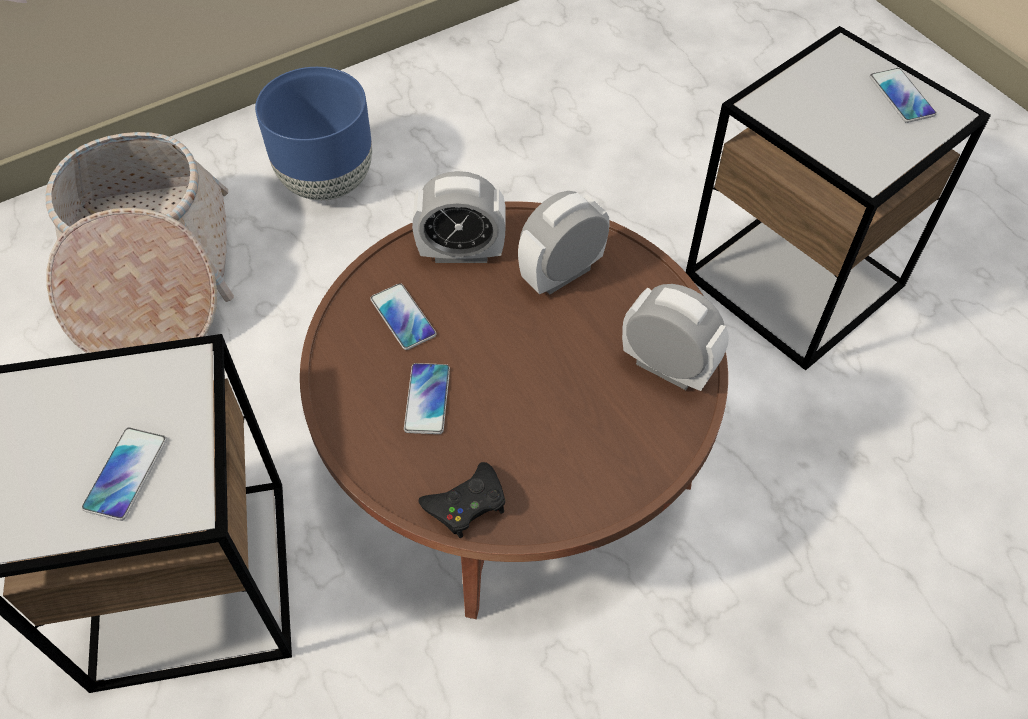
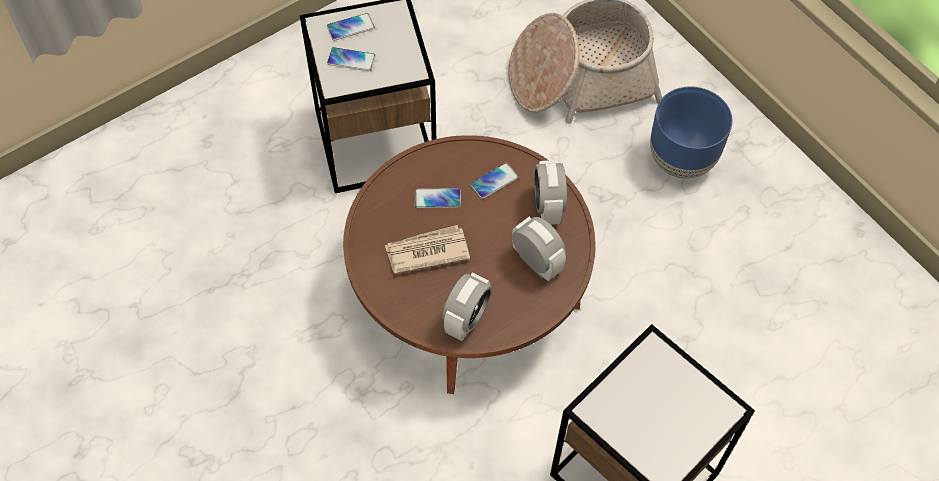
camera: 85 degrees right, 5 degrees up
black game controller [419,462,505,538] -> none
phone [870,68,936,123] -> phone moved to [327,13,375,41]
none -> newspaper [385,225,470,274]

